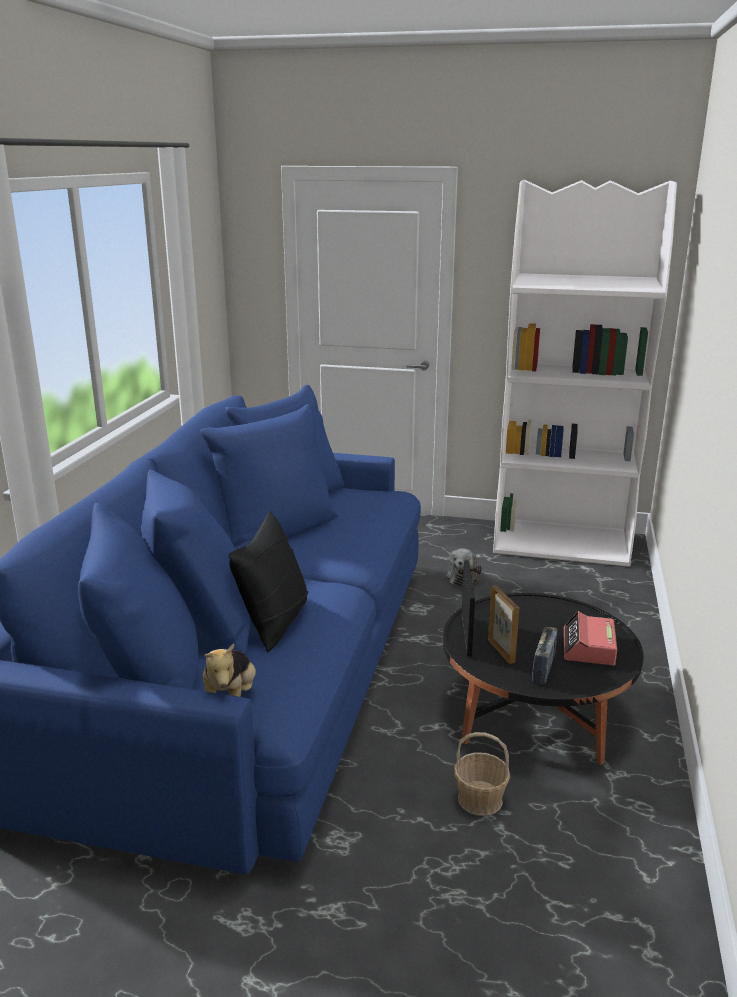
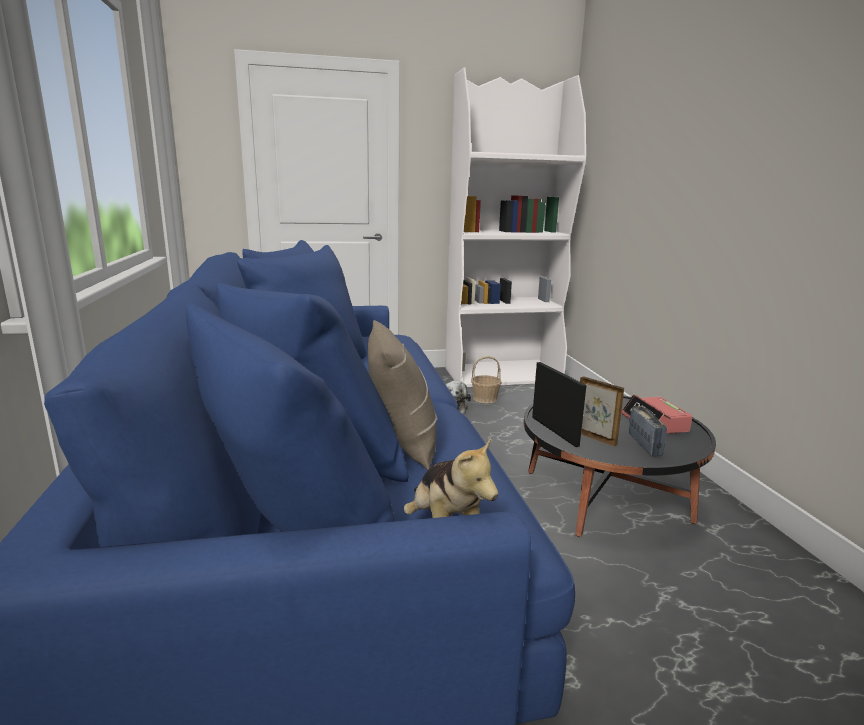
camera: 25 degrees left, 5 degrees down
black pillow [228,511,308,652] -> beige pillow [368,320,437,470]
basket [454,732,510,816] -> basket moved to [471,356,502,403]

